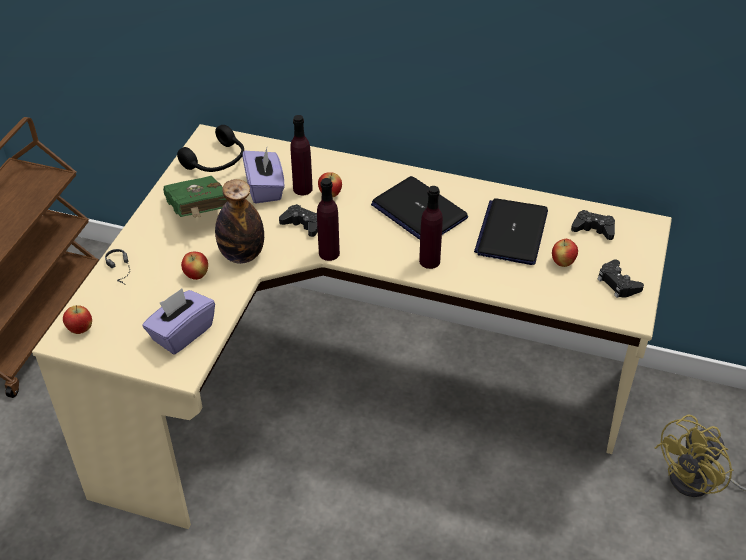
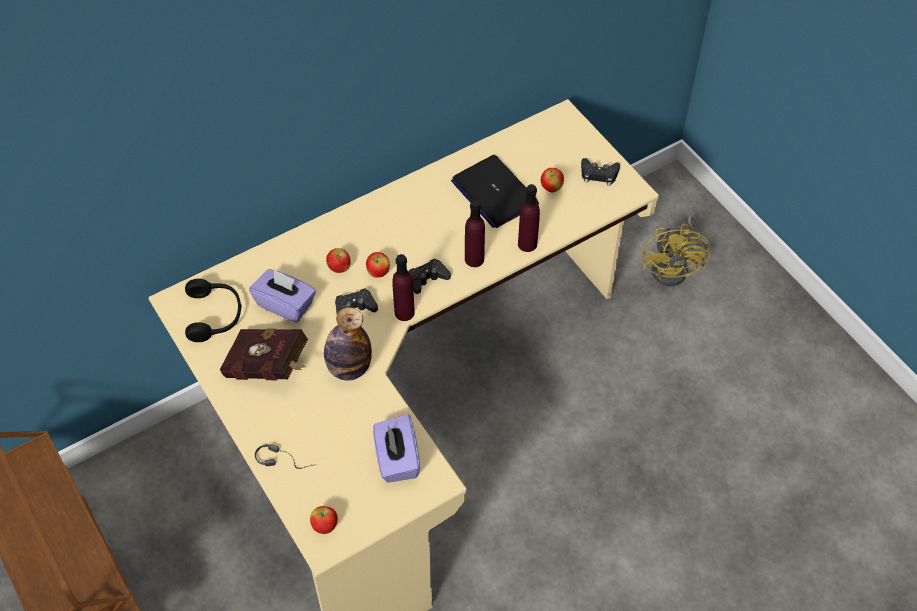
camera: 50 degrees left, 10 degrees up
green book [163,176,227,218] -> red book [220,329,308,380]
apple [181,252,208,280] -> apple moved to [366,252,390,278]
purple bottle [290,115,313,195] -> purple bottle moved to [518,184,540,252]
laptop [371,176,468,240] -> none
black game controller [571,210,615,240] -> black game controller moved to [409,258,451,294]

